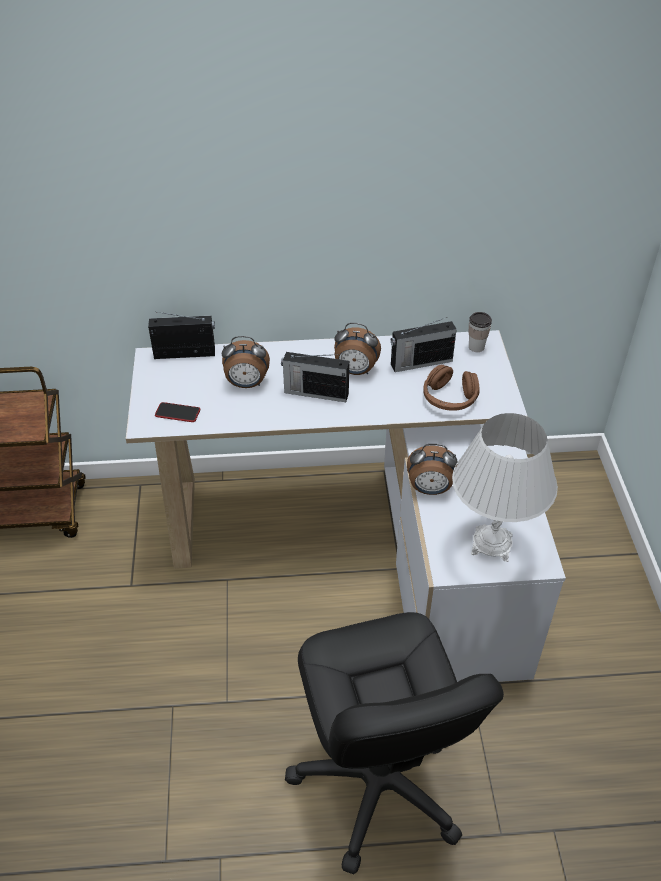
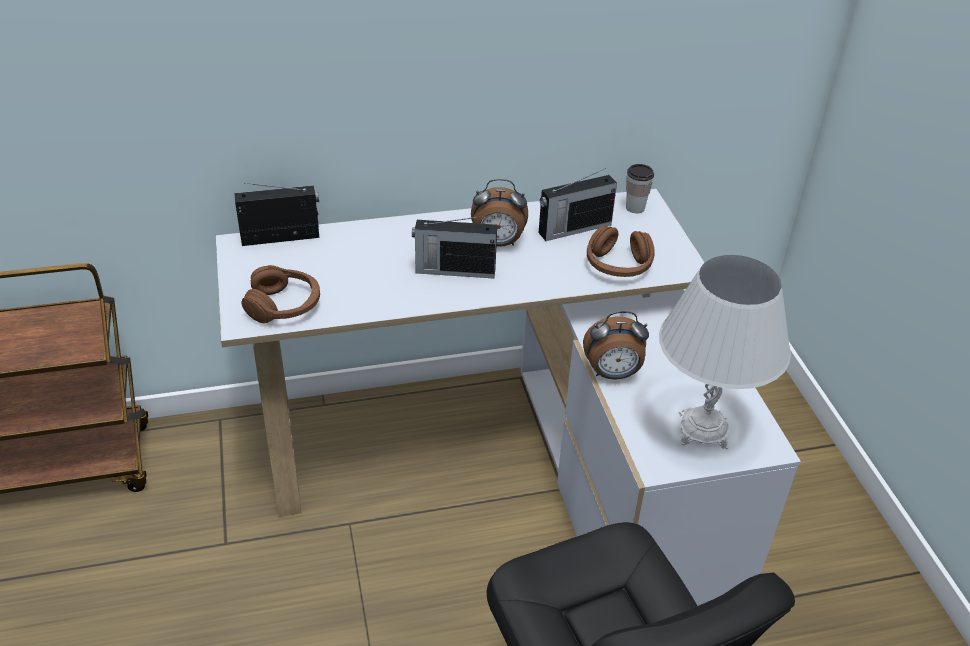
camera: 10 degrees left, 5 degrees down
phone [155,402,200,422] -> brown headphones [241,265,320,323]
alarm clock [222,336,270,388] -> none

